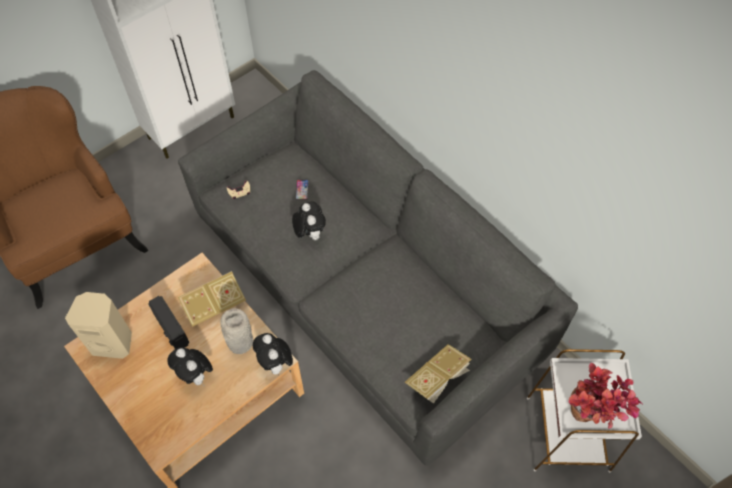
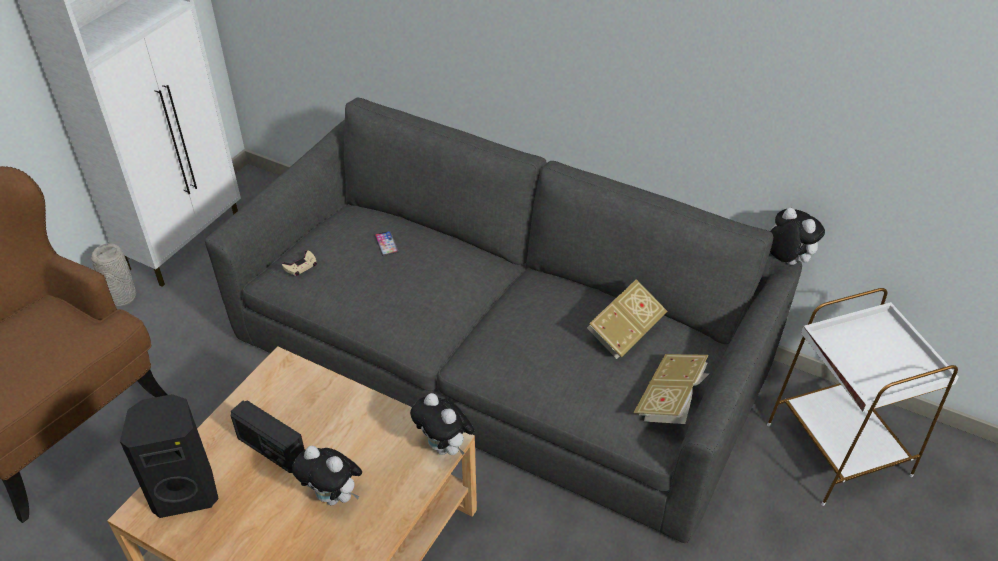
camera: 20 degrees left, 15 degrees down
beige speaker [65,292,132,359] -> black speaker [120,394,219,518]
book [178,271,246,327] -> book moved to [587,279,667,359]
grey vase [220,308,253,354] -> grey vase moved to [91,243,136,307]
plush toy [292,201,326,240] -> plush toy moved to [767,208,825,265]
potted plant [568,363,643,429] -> none

